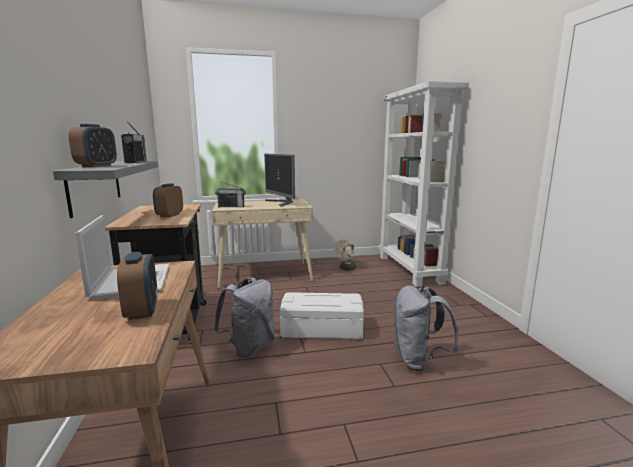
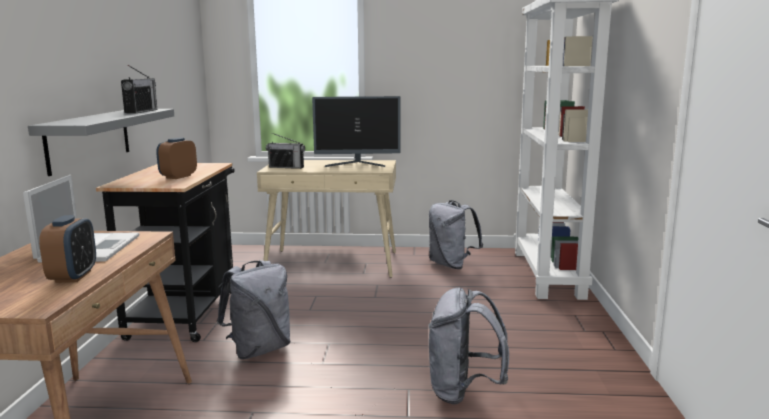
camera: 15 degrees right, 0 degrees up
alarm clock [68,124,117,167] -> none
monitor [264,153,295,207] -> monitor turned 75 degrees counterclockwise [312,96,401,167]
white storage box [280,292,364,339] -> none
beige fan [335,240,356,270] -> grey backpack [429,200,483,269]

